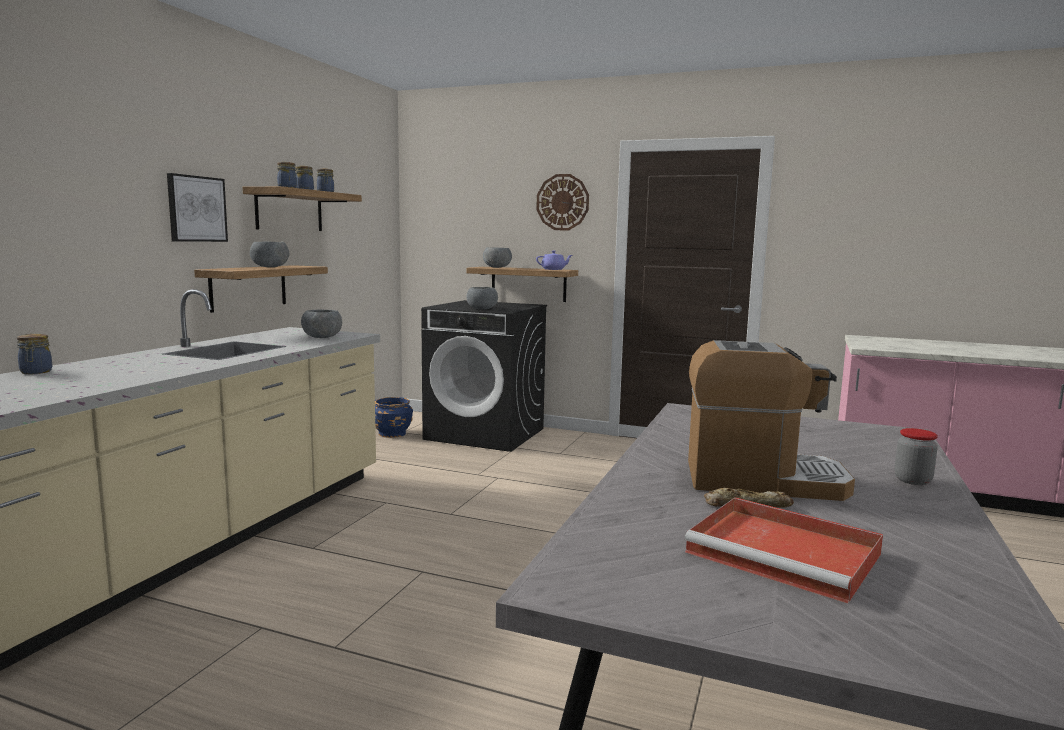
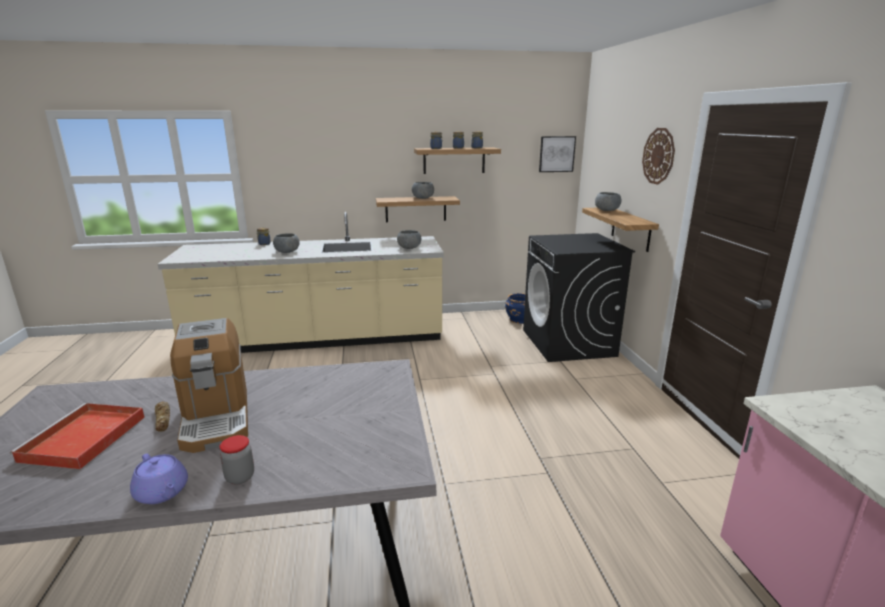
camera: 60 degrees right, 10 degrees up
picture [167,173,228,242] -> picture moved to [539,136,576,172]
grey bowl [467,287,498,310] -> grey bowl moved to [273,233,300,253]
purple teapot [536,251,572,270] -> purple teapot moved to [130,454,188,504]

